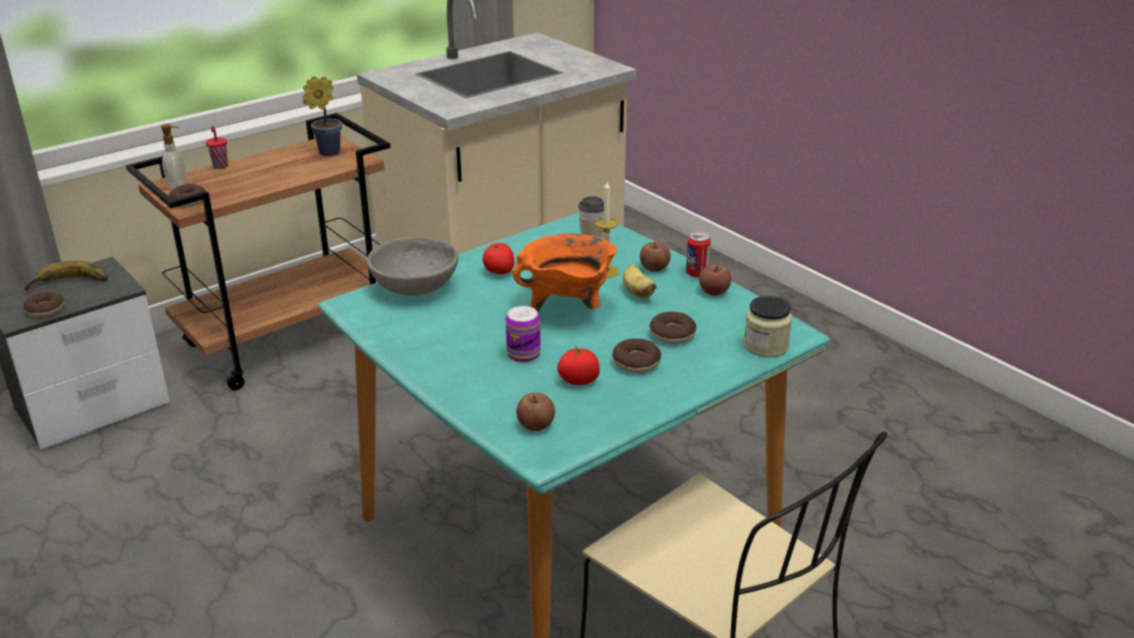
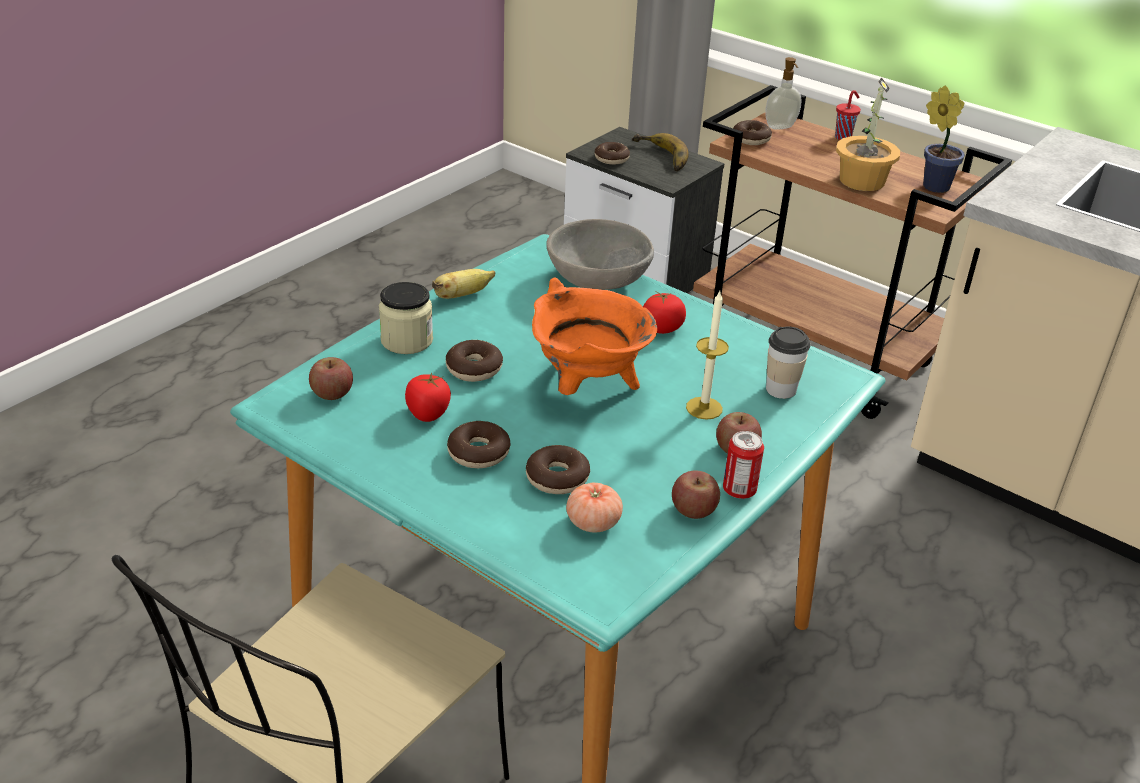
camera: 75 degrees right, 5 degrees up
can [506,306,541,363] -> donut [446,340,503,382]
banana [623,263,657,298] -> banana moved to [432,269,495,299]
jar [744,296,792,357] -> jar moved to [379,282,433,354]
none -> tomato [566,482,623,533]
none -> potted plant [836,77,900,191]

